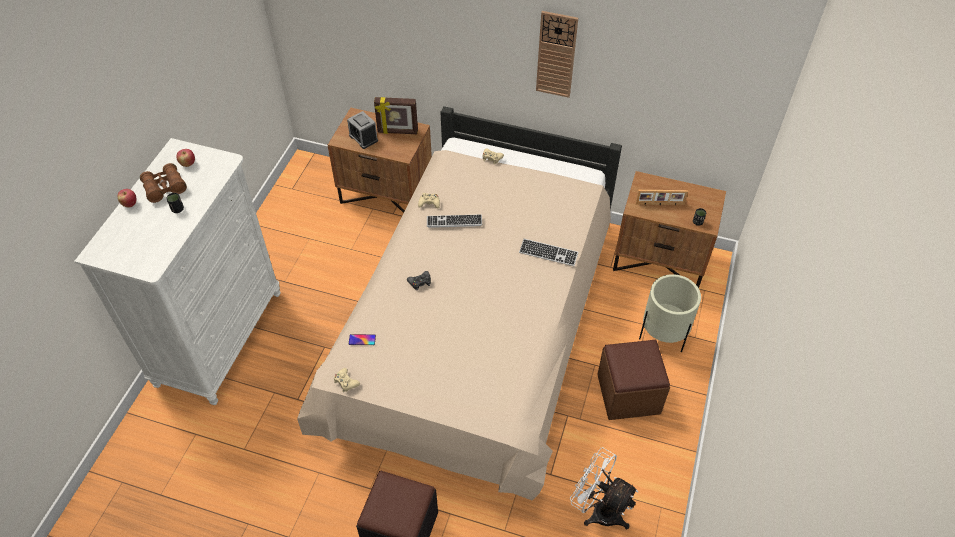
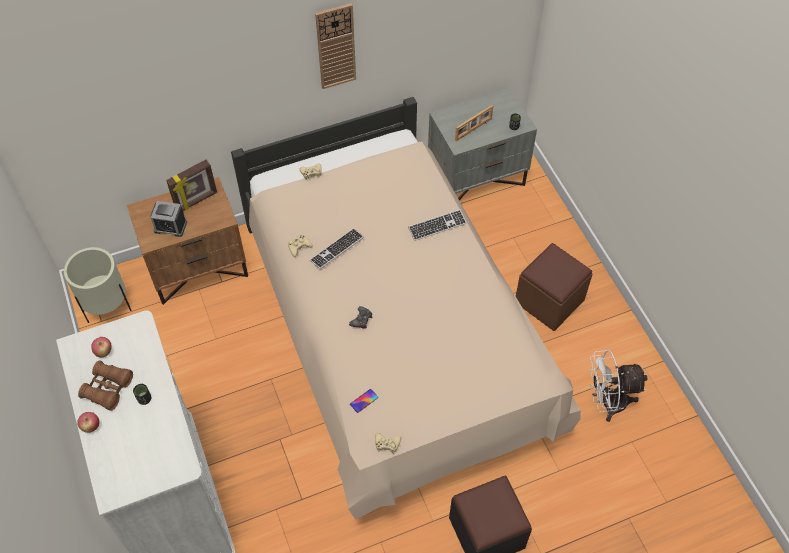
camera: 40 degrees left, 5 degrees up
brown nightstand [613,171,726,288] -> grey nightstand [428,88,537,200]
beige planter [639,274,701,352] -> beige planter moved to [64,247,131,323]

